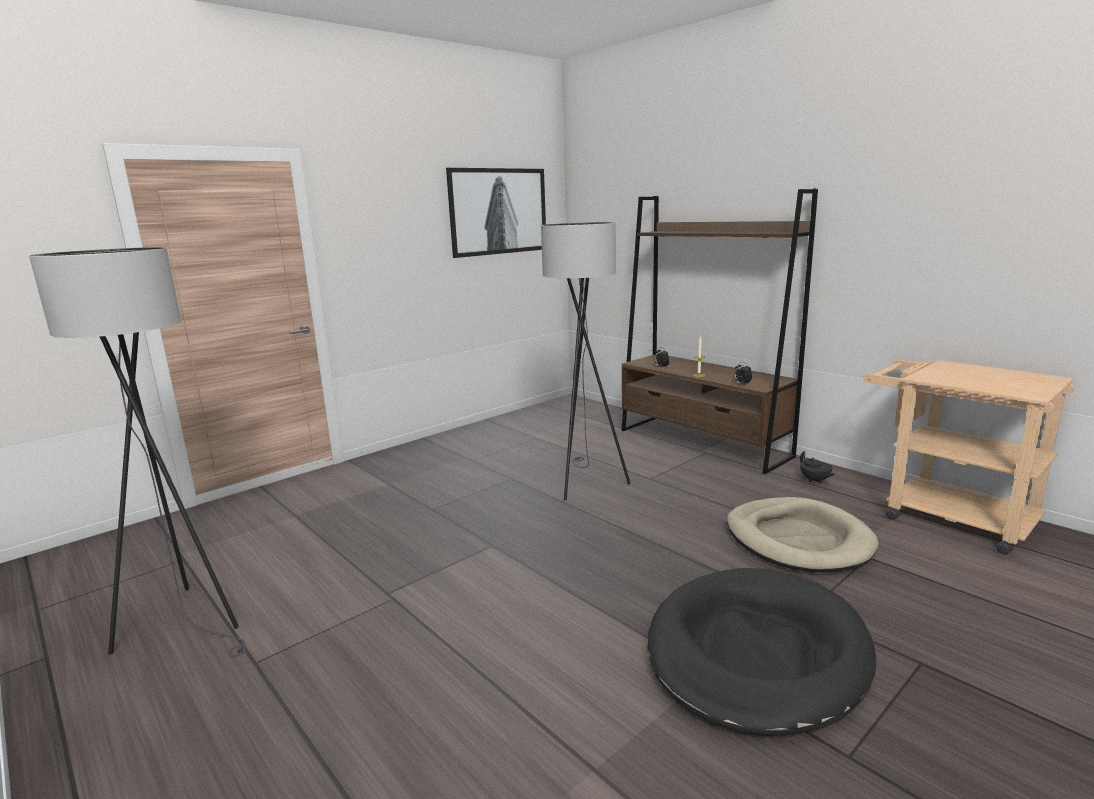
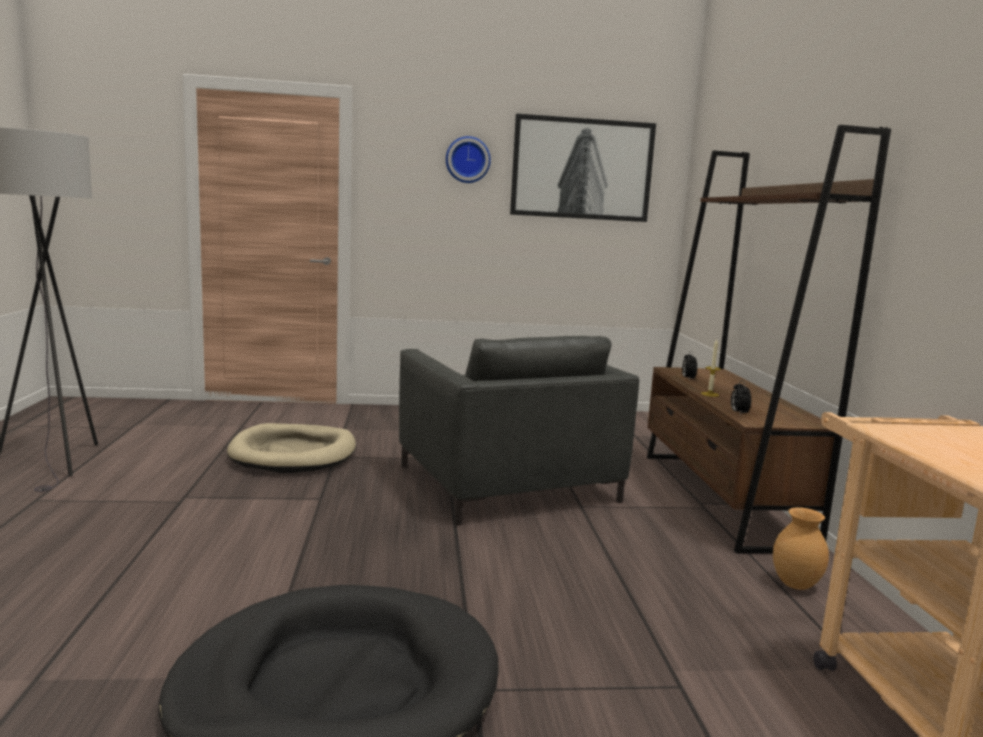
camera: 35 degrees right, 5 degrees down
grey floor lamp [541,222,630,500] -> grey armchair [399,336,639,526]
beige dog bed [727,497,879,573] -> beige dog bed moved to [227,423,356,473]
black teapot [800,451,835,483] -> brown vase [773,507,829,590]
none -> wall clock [446,136,491,183]

